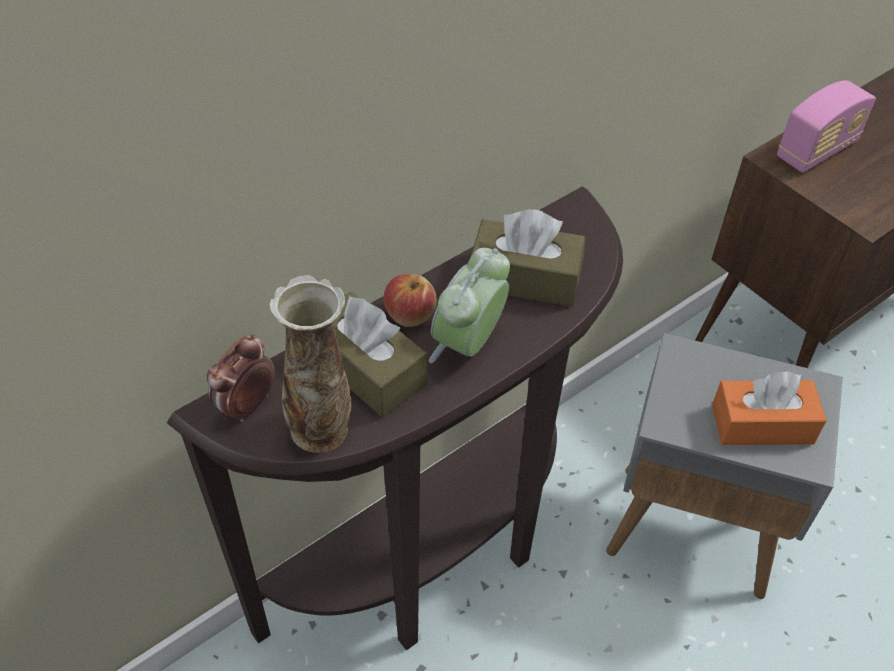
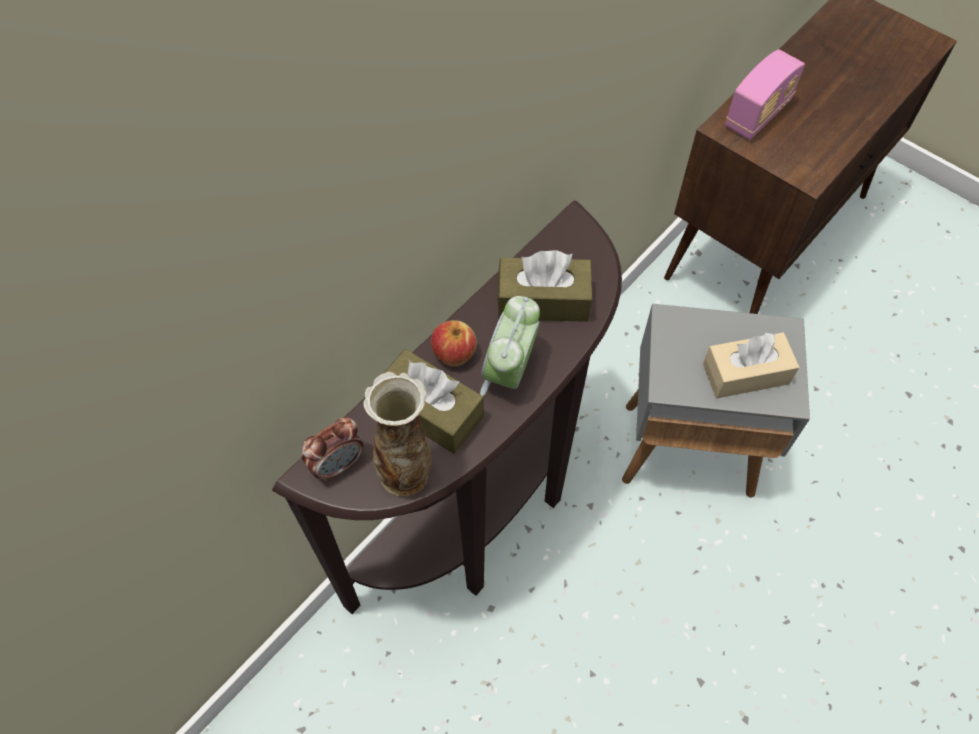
camera: 10 degrees left, 10 degrees up
alarm clock [207,334,275,422] -> alarm clock turned 150 degrees counterclockwise [301,417,363,481]
orange tissue box [712,371,827,445] -> beige tissue box [703,332,799,398]

